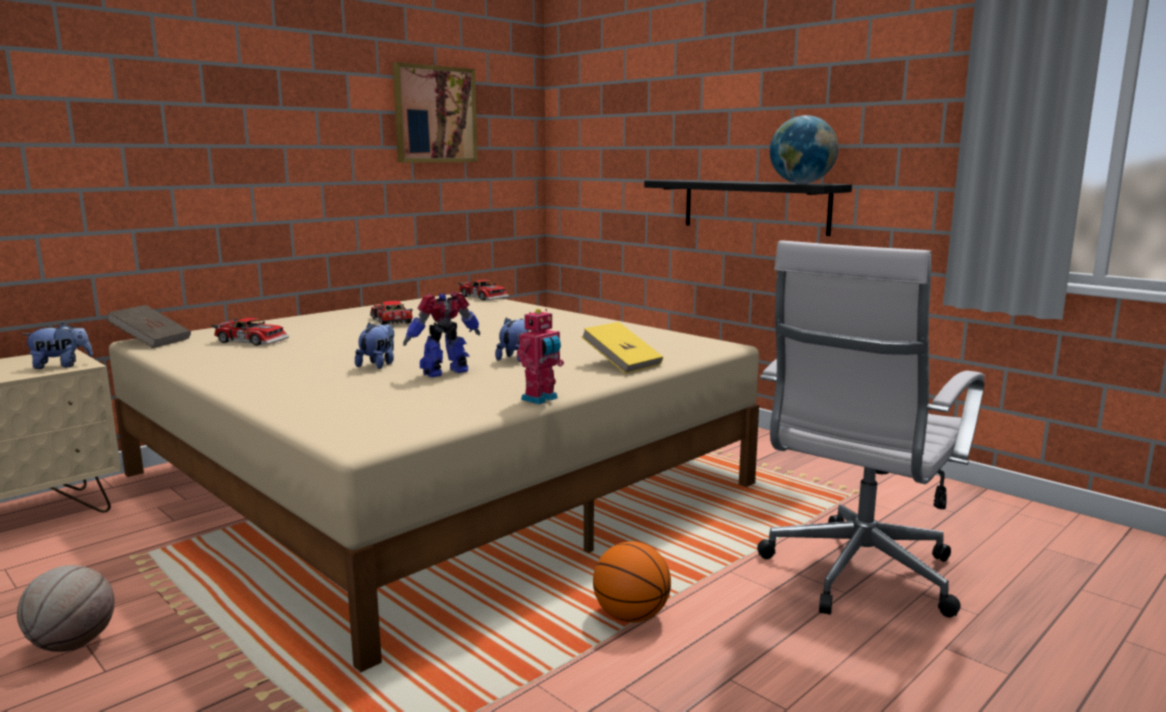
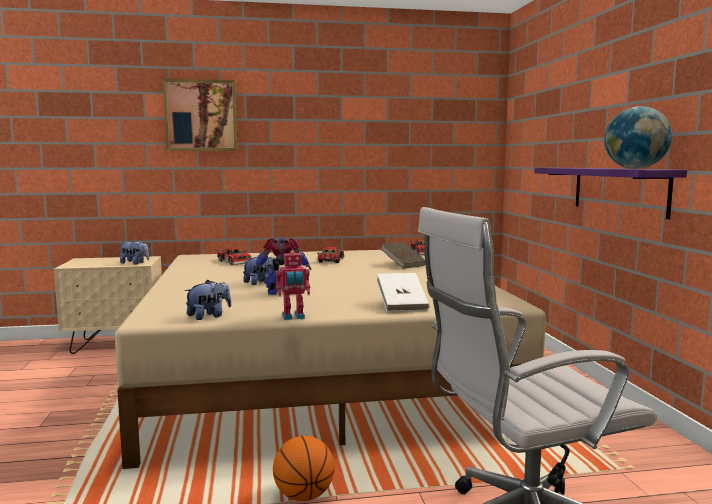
camera: 35 degrees right, 5 degrees down
basketball [17,565,115,652] -> none
brown book [107,305,191,348] -> brown book moved to [381,242,425,269]
picture [393,62,478,163] -> picture moved to [163,79,237,151]
plush toy [495,317,529,362] -> plush toy moved to [185,280,231,320]
yellow book [581,322,663,374] -> white book [377,273,430,312]
black shelf [644,180,852,236] -> purple shelf [534,168,687,219]

